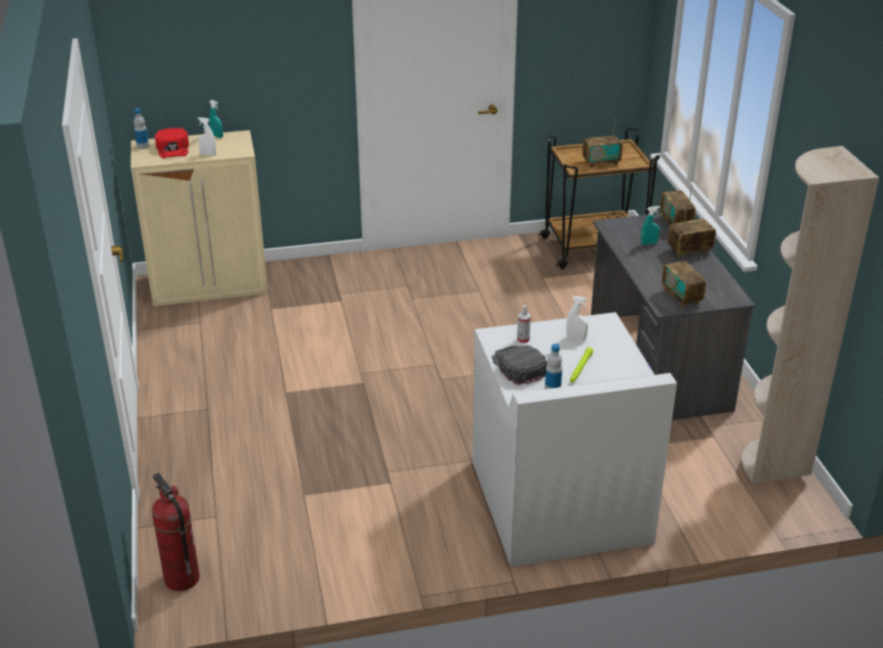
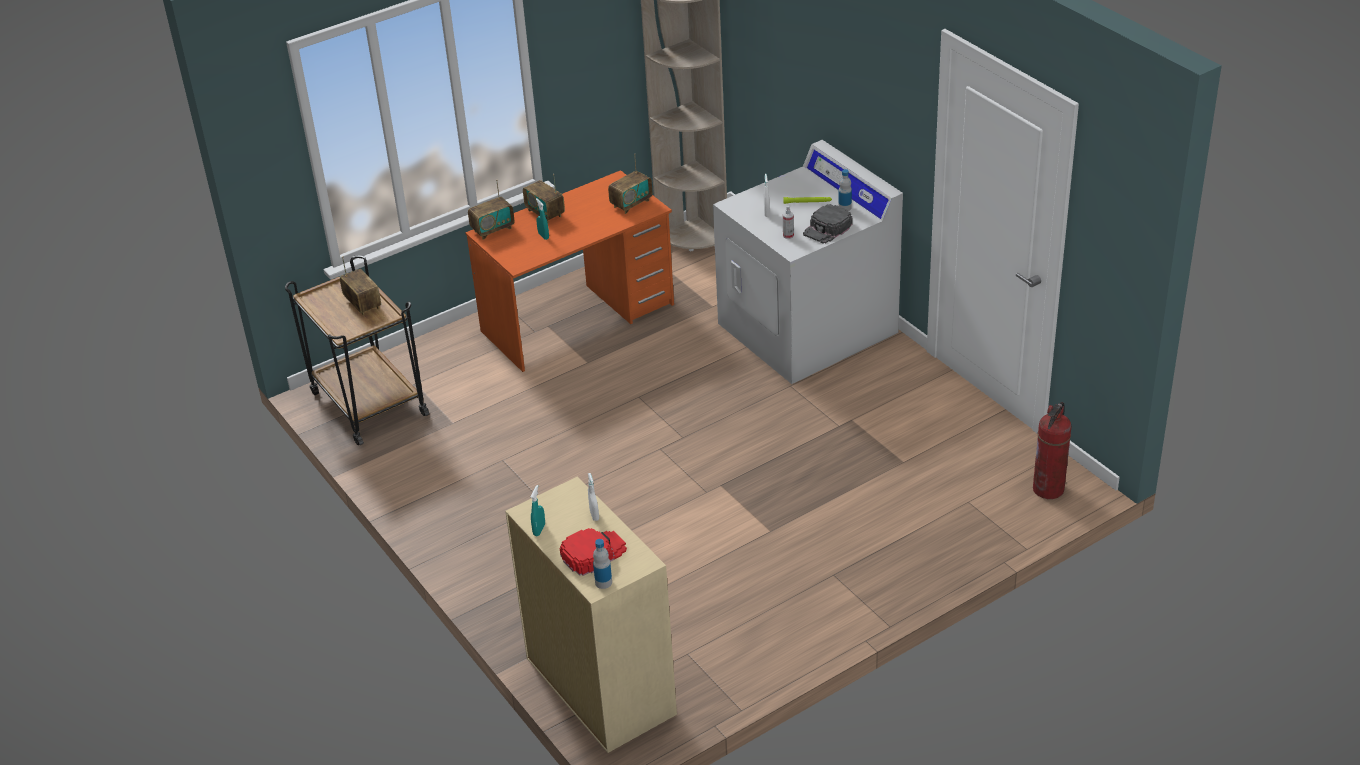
camera: 110 degrees left, 5 degrees up
grey desk [591,213,755,420] -> orange desk [465,170,674,372]

